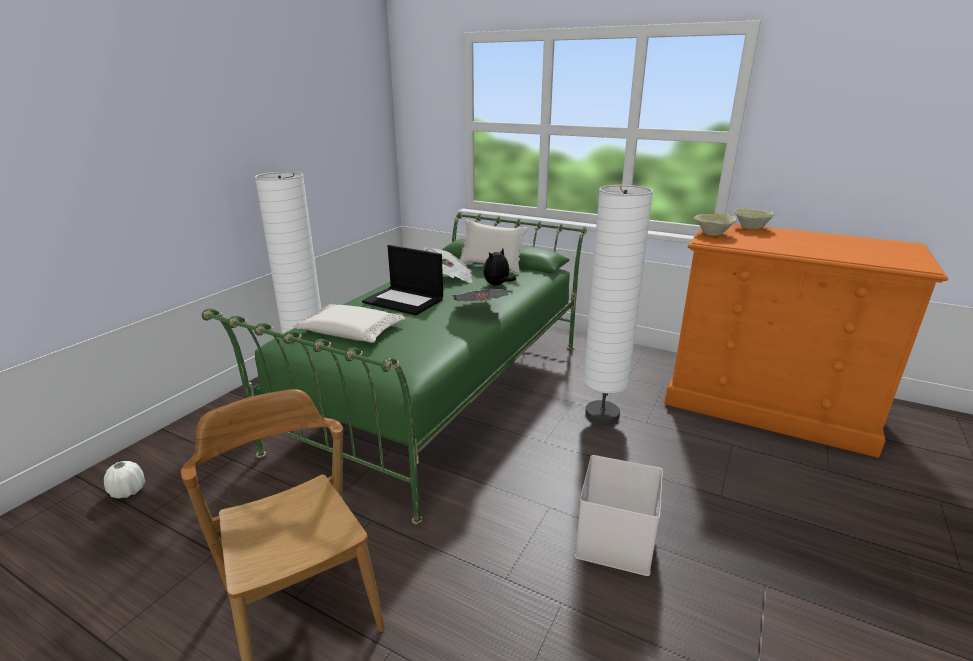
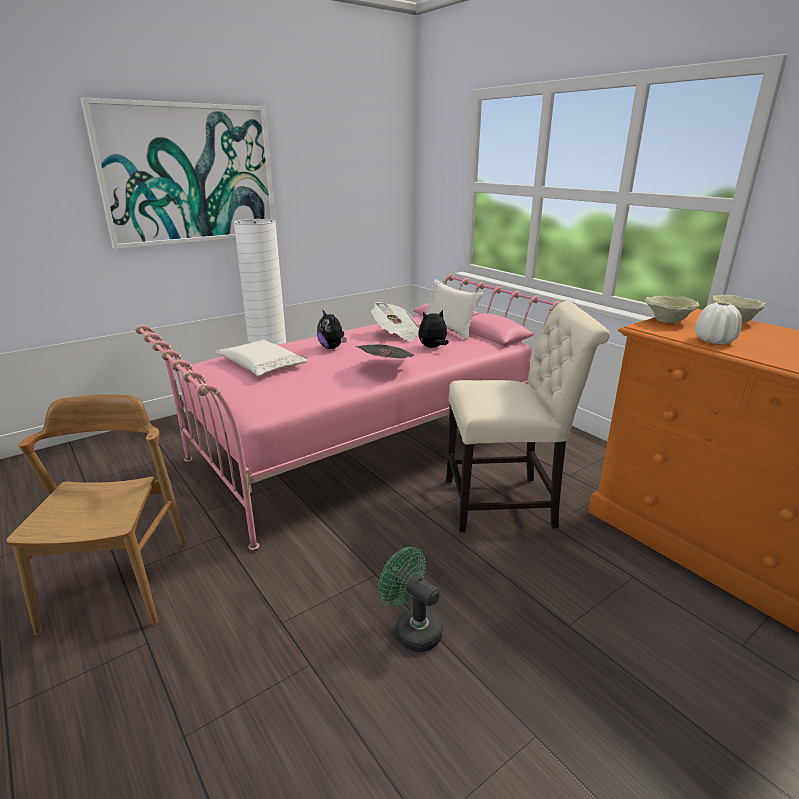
camera: 25 degrees right, 0 degrees up
white vase [104,461,145,499] -> white vase moved to [695,302,742,344]
green bed [202,212,587,524] -> pink bed [135,274,561,551]
laptop [362,245,443,315] -> plush toy [317,309,347,349]
white storage box [575,455,663,576] -> green fan [378,547,443,652]
white floor lamp [583,185,653,424] -> beige chair [446,301,610,533]
none -> picture [81,97,275,249]

